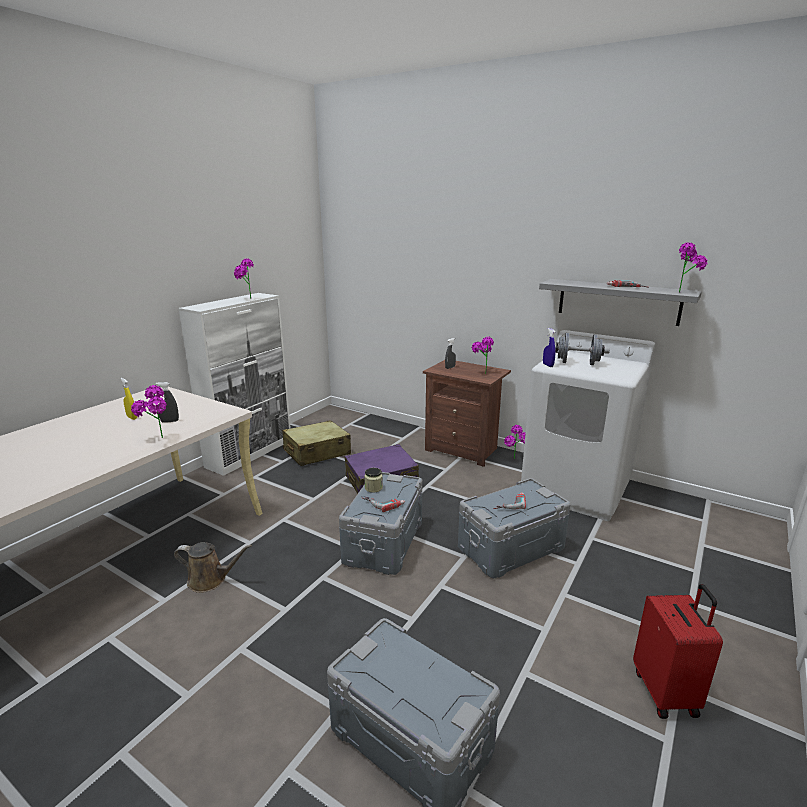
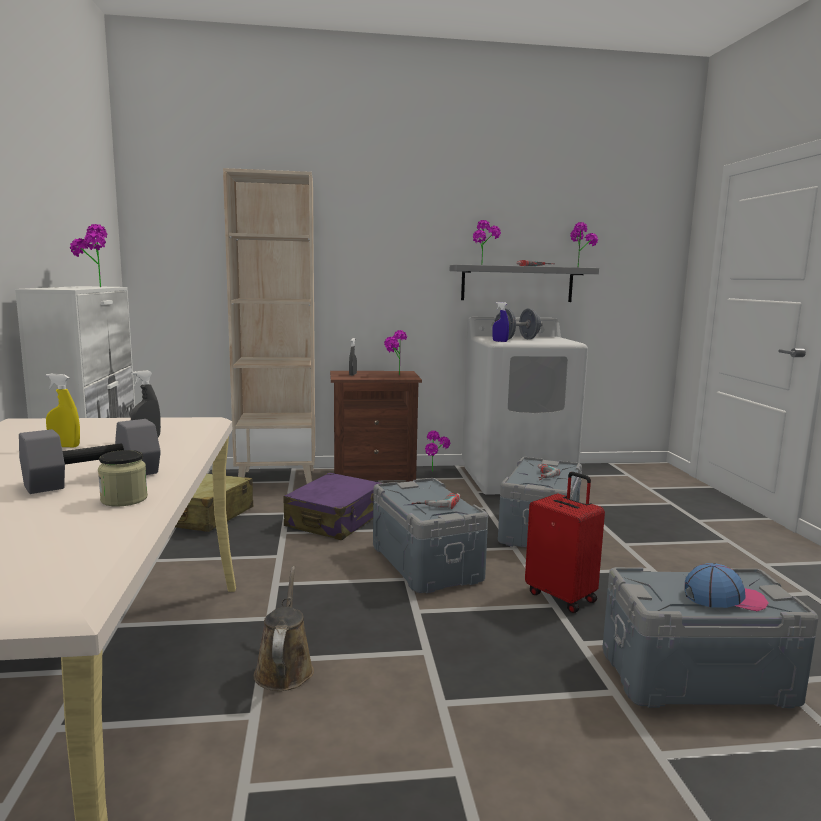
camera: 40 degrees left, 10 degrees down
potted plant [131,385,167,438] -> potted plant moved to [473,220,501,265]
brown watering can [174,542,252,593] -> brown watering can turned 60 degrees counterclockwise [254,566,314,691]
jar [364,468,383,493] -> jar moved to [98,450,148,507]
red suitcase [633,584,723,719] -> red suitcase moved to [525,472,605,613]
none -> grey dumbbell [19,419,161,494]
none -> beige bookcase [223,168,315,484]
none -> cap [685,563,768,611]

